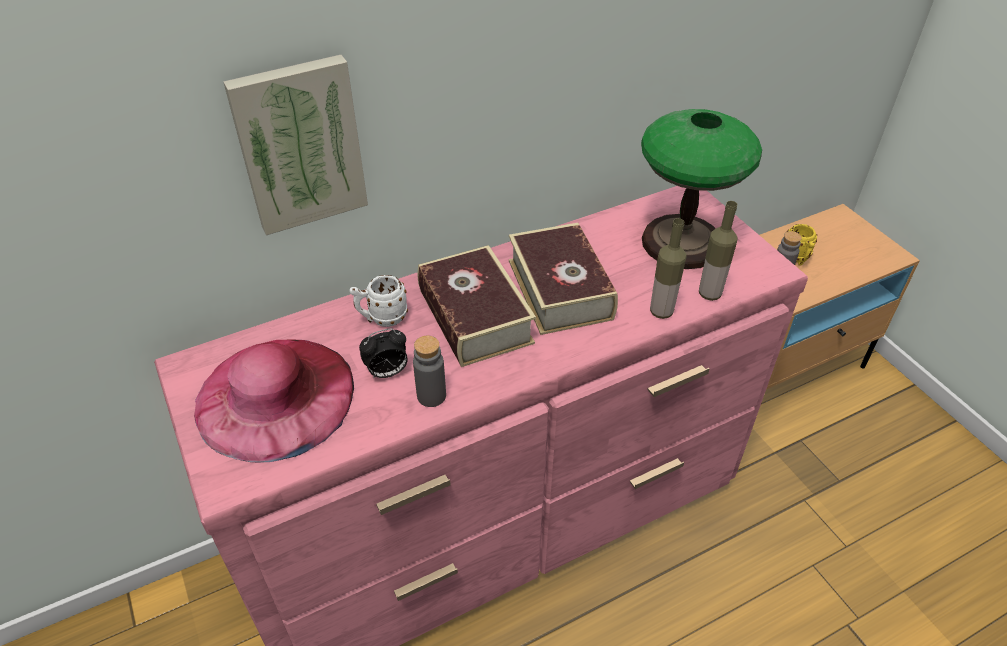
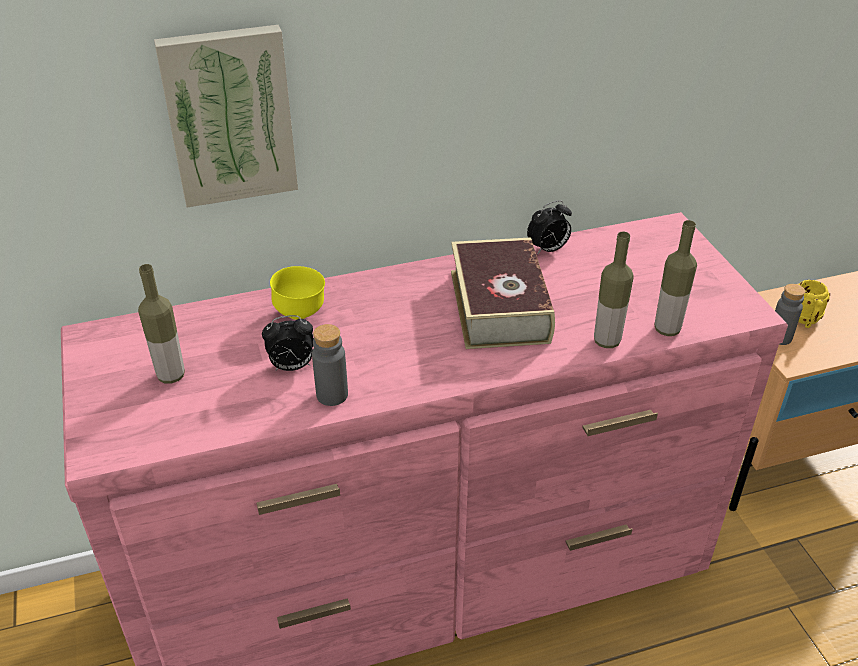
camera: 10 degrees right, 5 degrees down
pink hat [194,339,354,463] -> bottle [138,264,185,383]
white mug [349,275,408,327] -> yellow bowl [270,266,325,320]
book [417,245,536,367] -> none
table lamp [641,109,762,269] -> none
none -> alarm clock [527,200,572,255]

